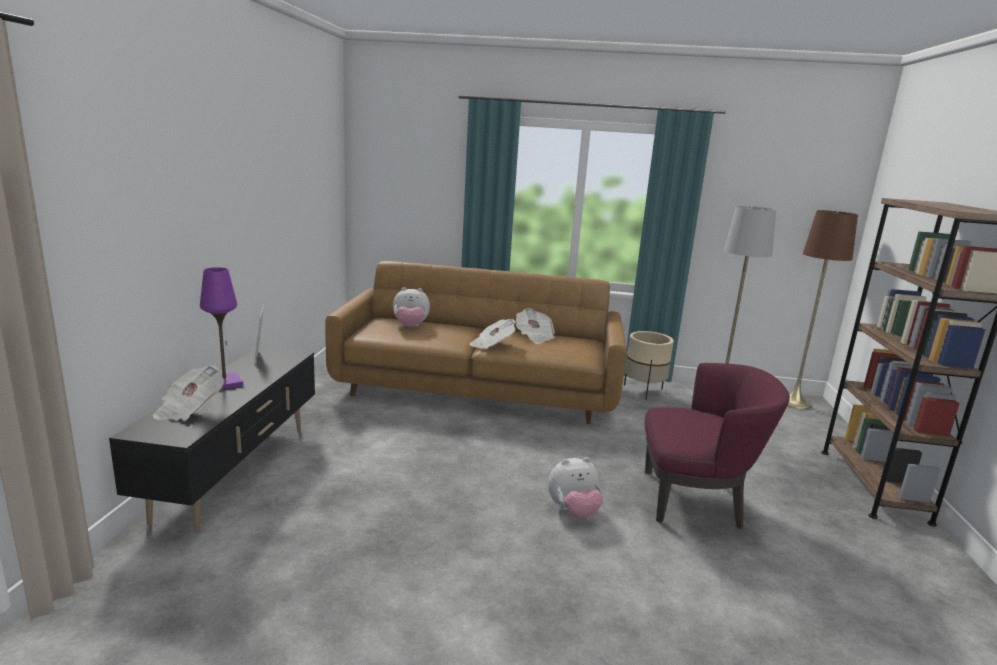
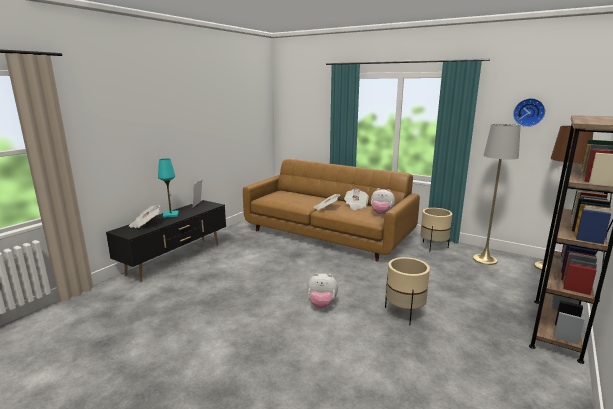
camera: 25 degrees right, 0 degrees up
purple table lamp [200,267,243,390] -> turquoise table lamp [158,158,179,218]
plush toy [393,287,430,327] -> plush toy moved to [371,188,395,214]
purple armchair [645,363,790,529] -> beige planter [385,257,430,325]
none -> wall clock [513,98,545,127]

